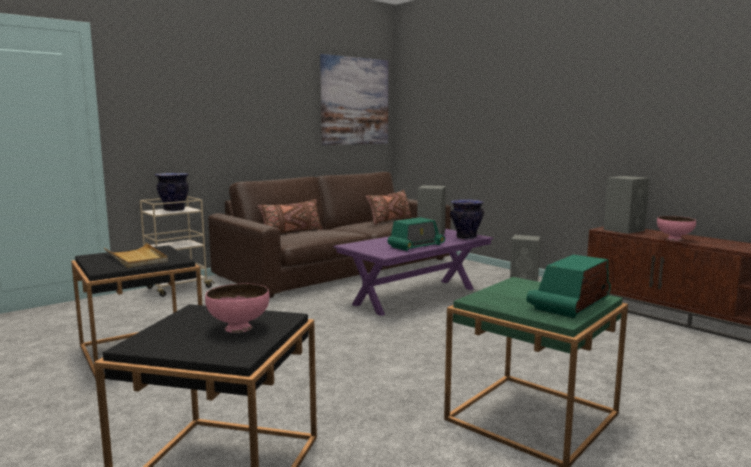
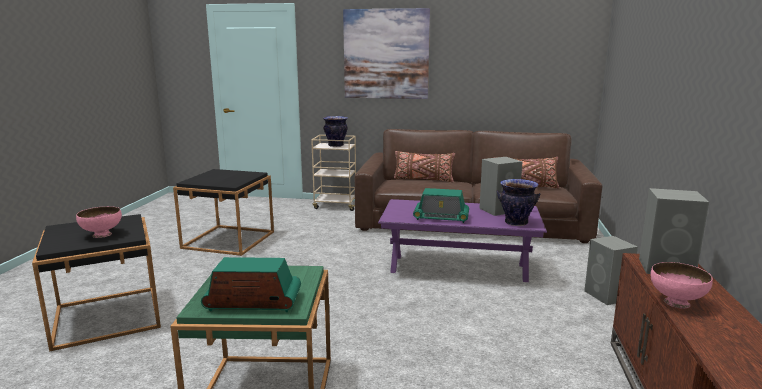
camera: 50 degrees right, 5 degrees up
beige tray [104,243,168,268] -> none
picture [320,54,388,145] -> picture moved to [343,8,430,99]

